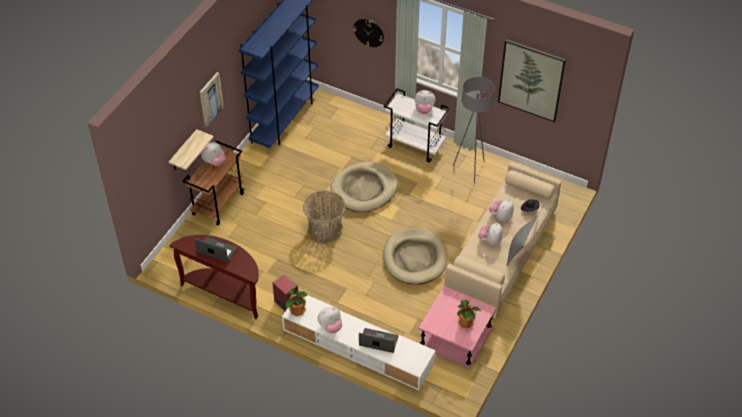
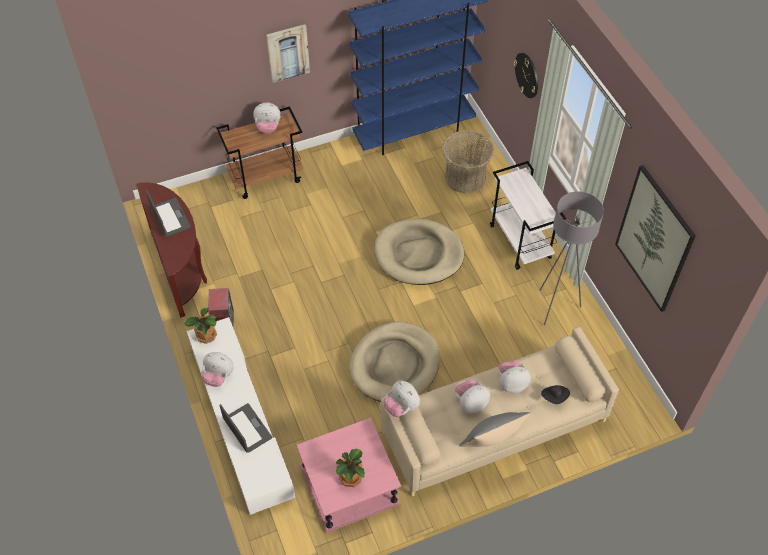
camera: 40 degrees right, 5 degrees up
shelf [168,129,214,170] -> none
basket [303,190,346,243] -> basket moved to [443,130,494,194]
plush toy [415,90,436,114] -> plush toy moved to [383,381,420,417]

